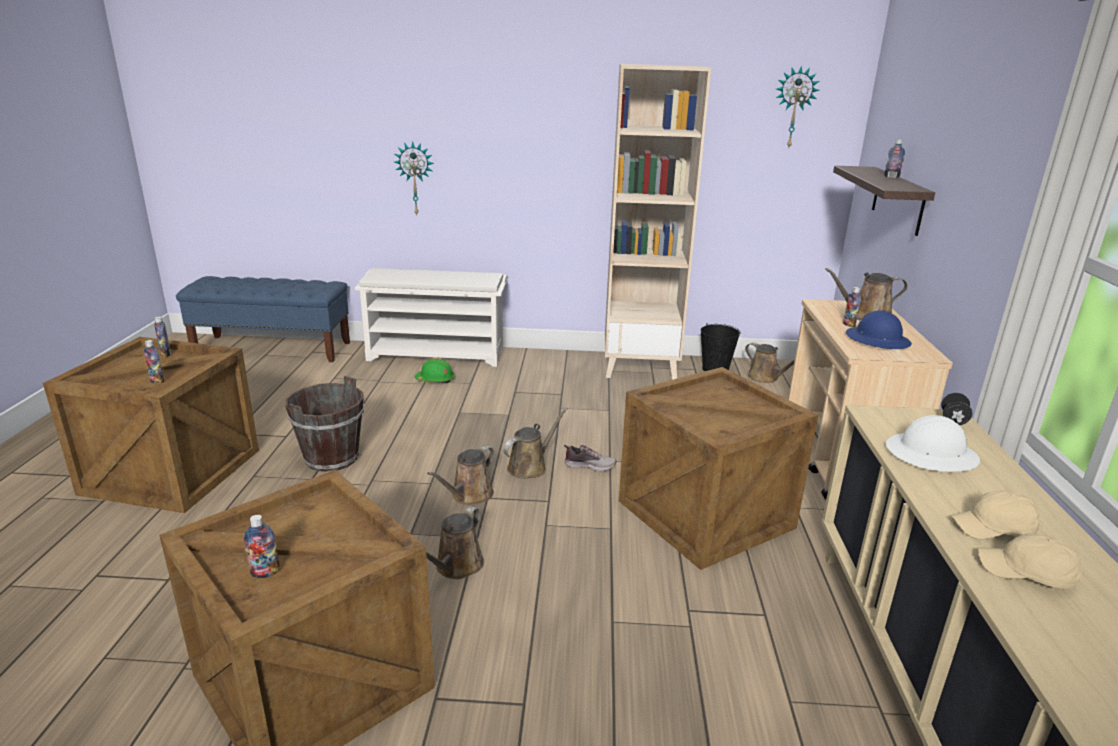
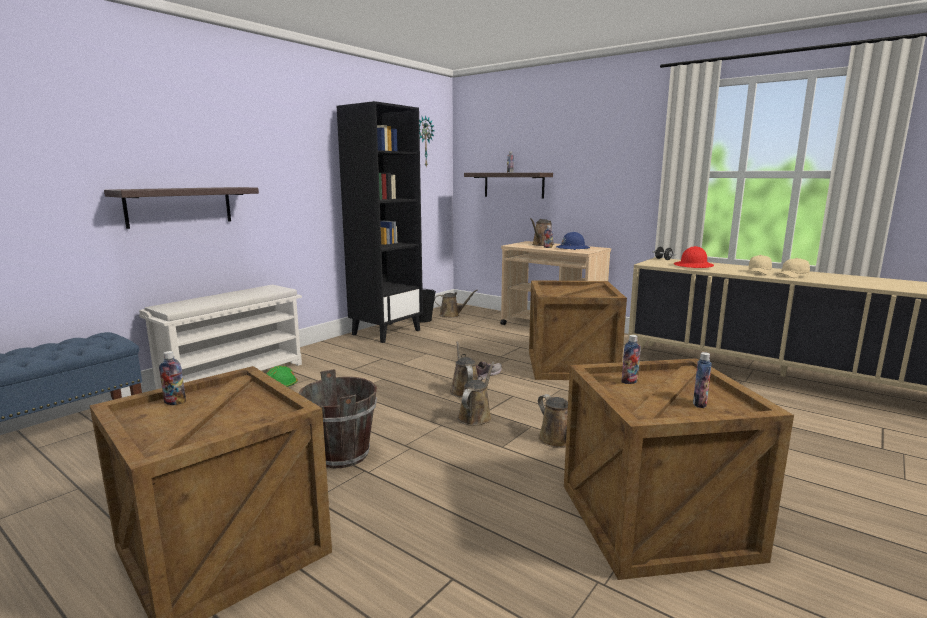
camera: 55 degrees left, 10 degrees down
bottle [143,340,164,384] -> bottle moved to [622,335,641,384]
wall clock [394,142,434,217] -> shelf [104,187,259,229]
brown watering can [427,445,495,505] -> brown watering can turned 135 degrees counterclockwise [457,361,495,426]
beige bookcase [605,64,711,380] -> black bookcase [337,101,423,343]
white hard hat [886,415,980,472] -> red hard hat [674,246,714,268]

